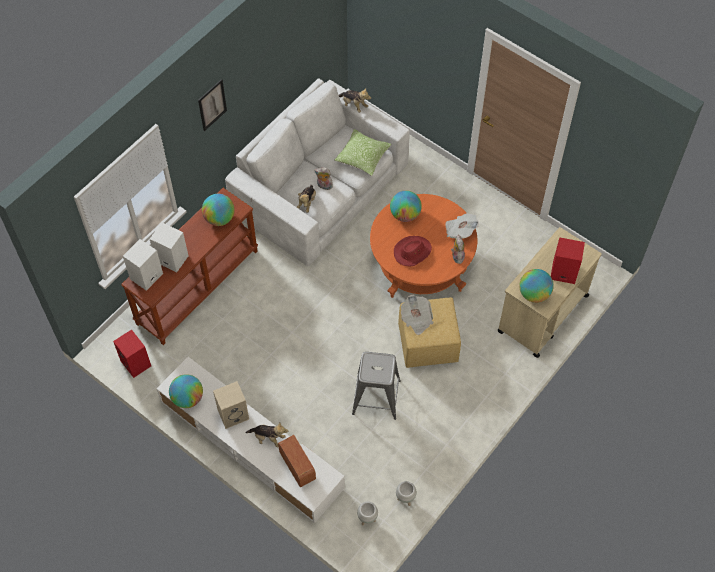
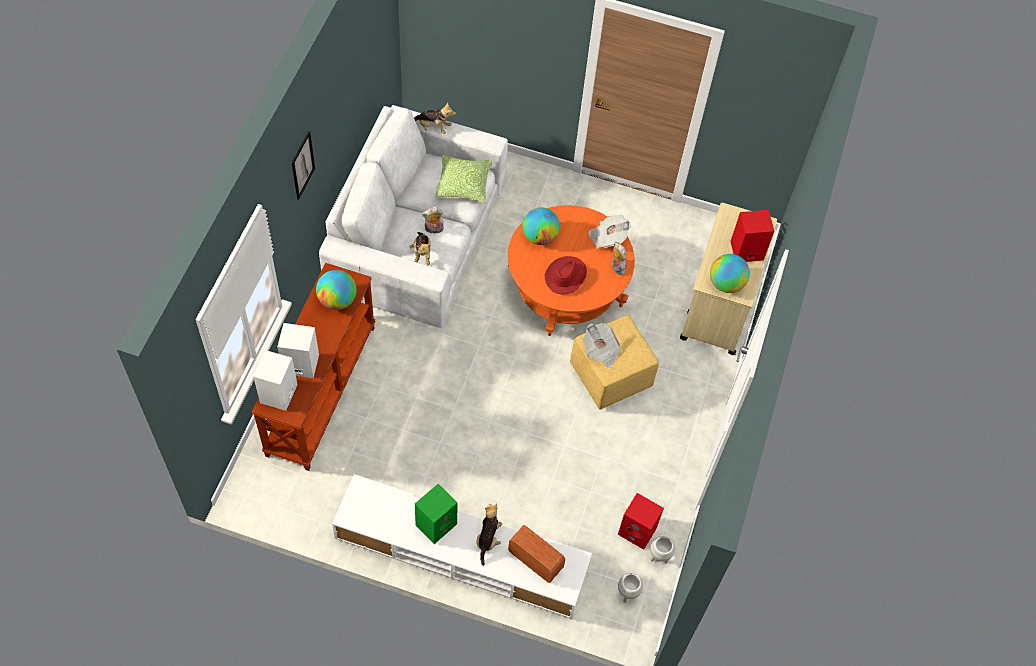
camera: 25 degrees left, 0 degrees up
red speaker [113,329,151,378] -> red speaker moved to [618,493,664,550]
globe [169,374,203,408] -> none
beige speaker [213,381,249,429] -> green speaker [415,484,458,544]
plush toy [246,423,288,447] -> plush toy turned 75 degrees counterclockwise [476,504,502,566]
grey stool [352,352,401,420] -> none

